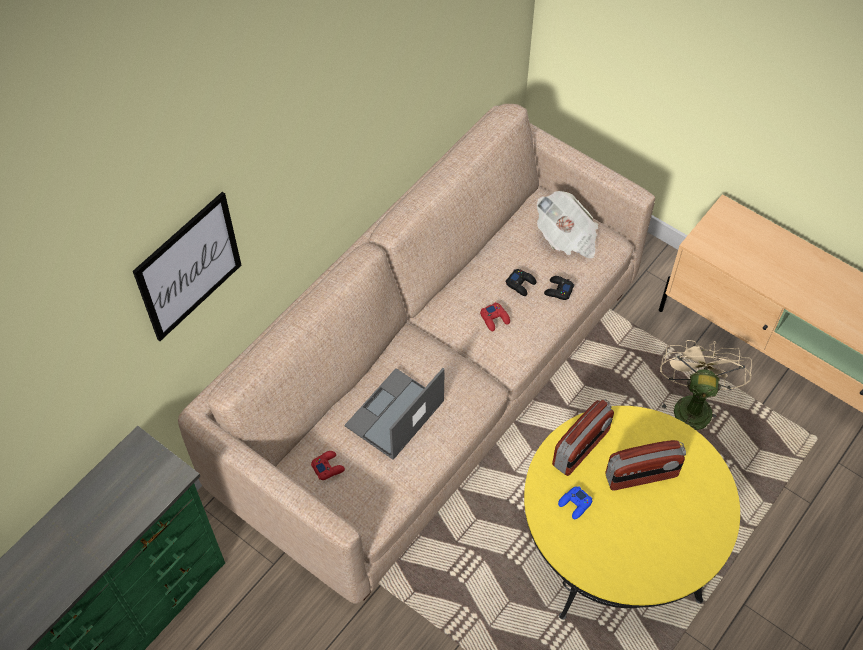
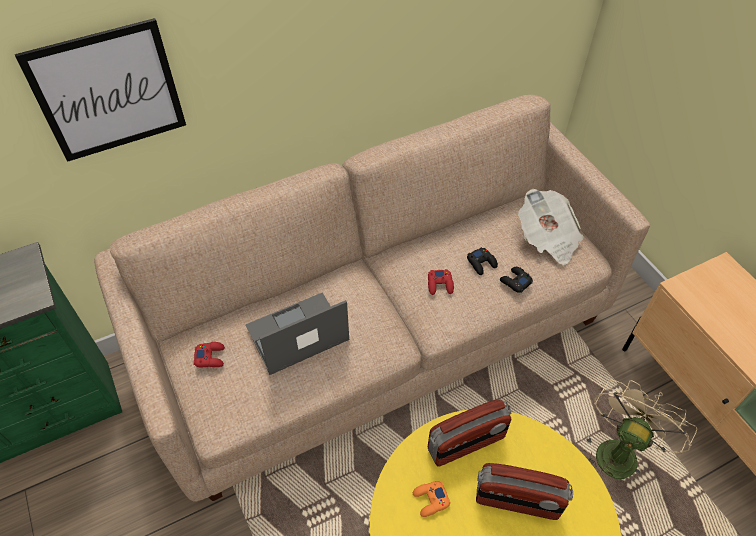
camera: 25 degrees right, 5 degrees down
blue game controller [558,486,592,519] -> orange game controller [413,481,450,517]

